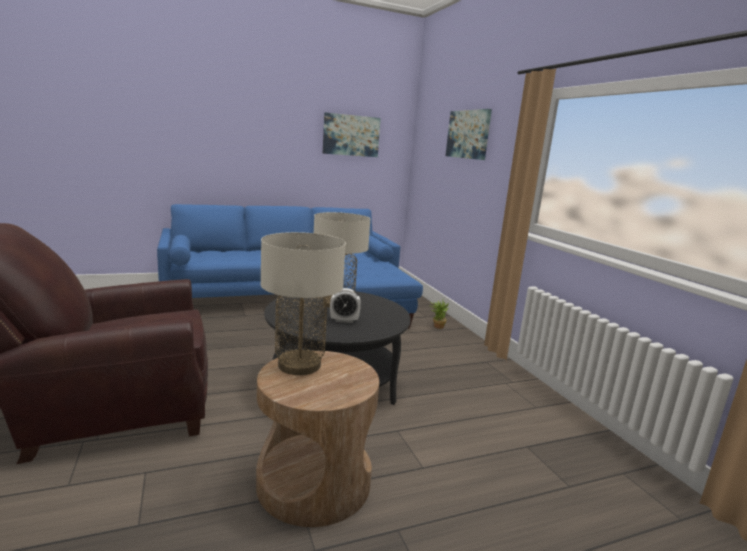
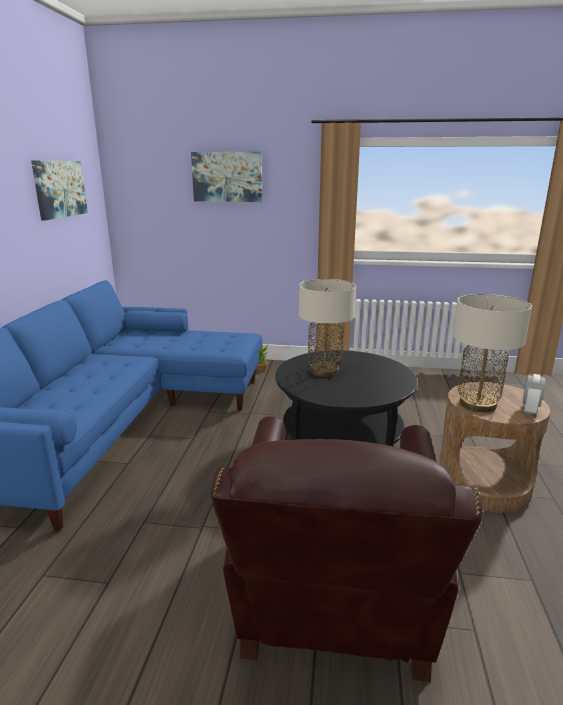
camera: 60 degrees left, 5 degrees up
alarm clock [330,288,361,323] -> alarm clock moved to [522,374,545,415]

